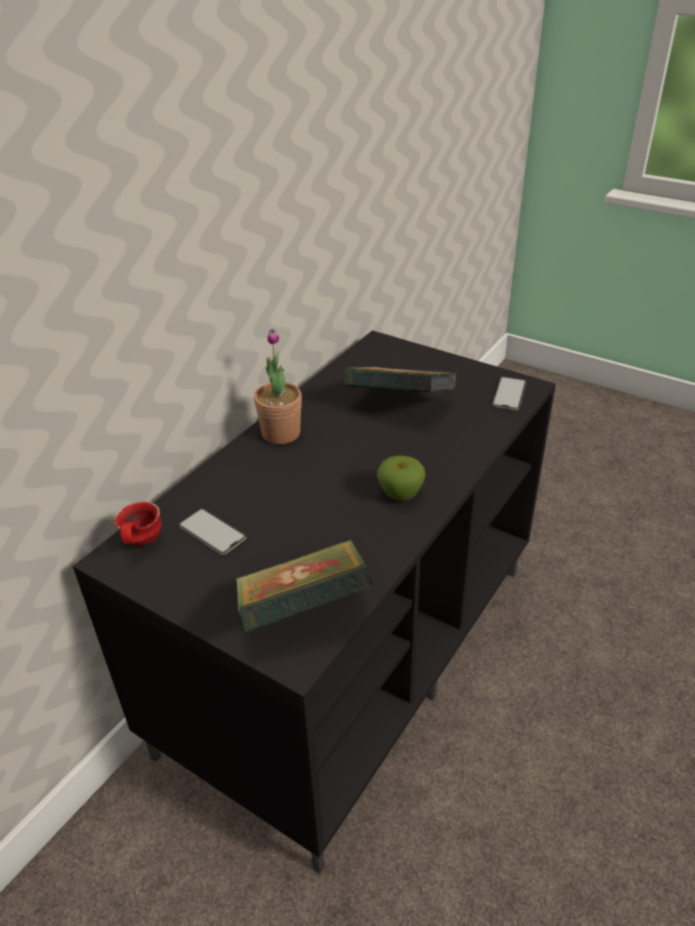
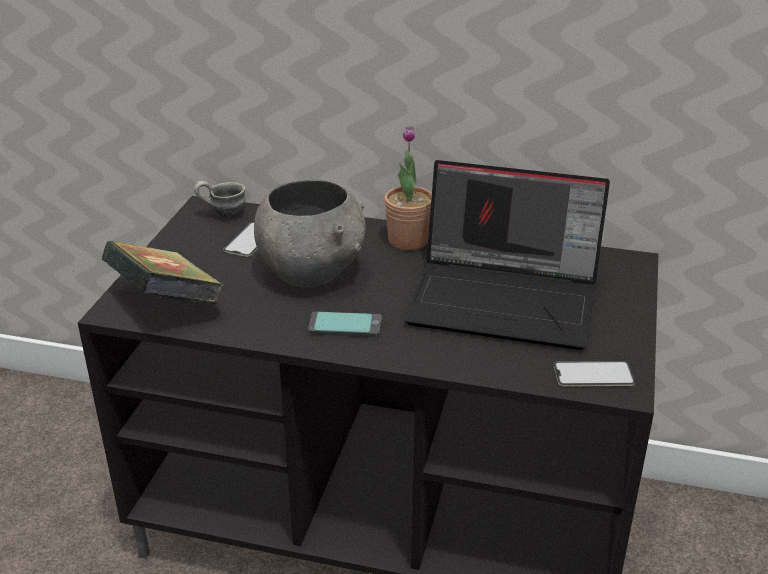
camera: 70 degrees right, 5 degrees down
red mug [115,502,162,547] -> grey mug [194,181,245,218]
book [345,367,456,393] -> laptop [404,160,610,350]
apple [377,456,425,501] -> phone [308,311,382,337]
none -> grey bowl [254,179,366,288]

